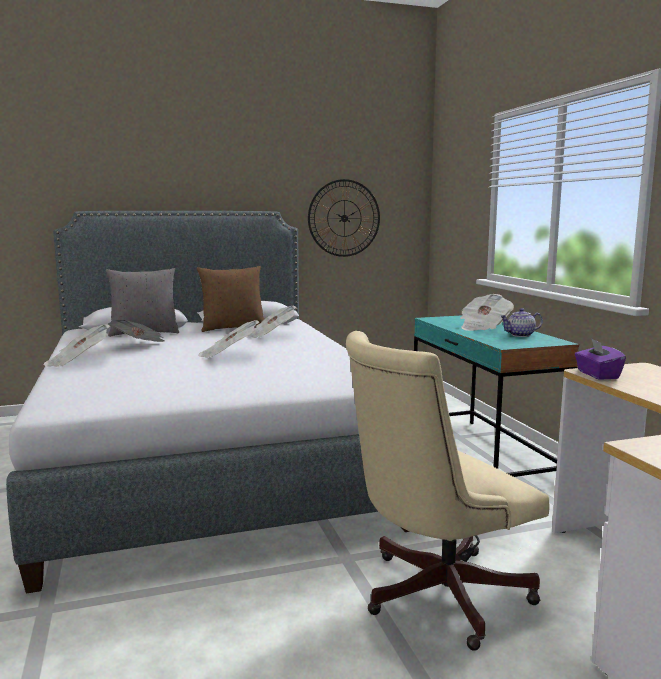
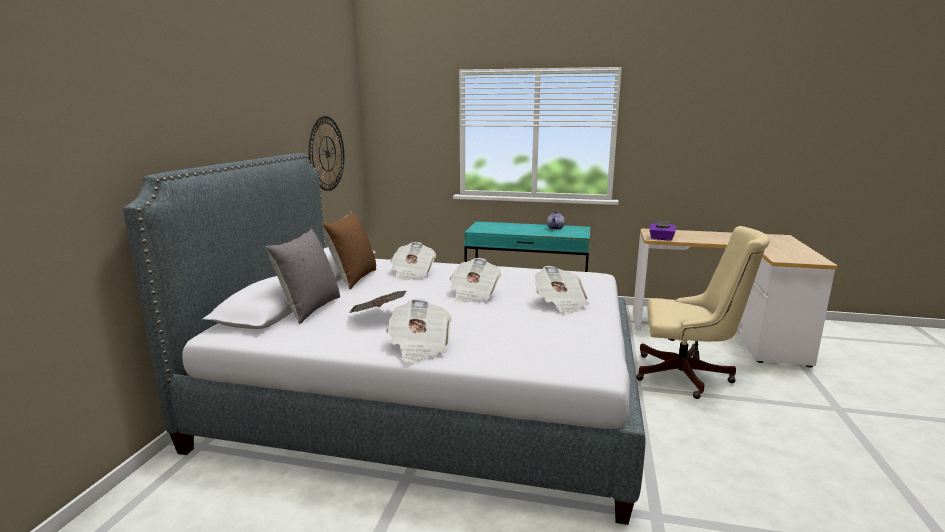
camera: 60 degrees left, 5 degrees up
beige office chair [346,331,549,651] -> beige office chair turned 75 degrees counterclockwise [636,226,770,399]
newspaper [460,294,514,331] -> newspaper moved to [534,266,589,314]

